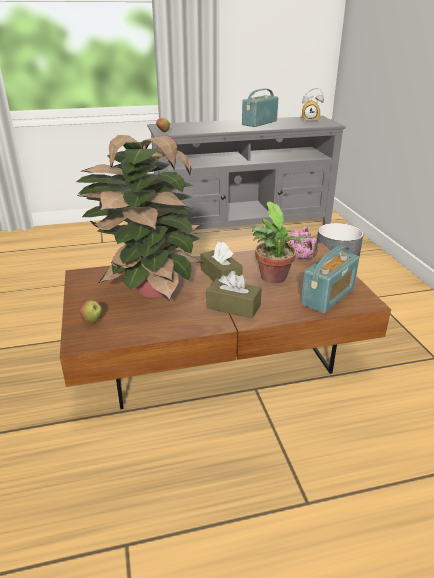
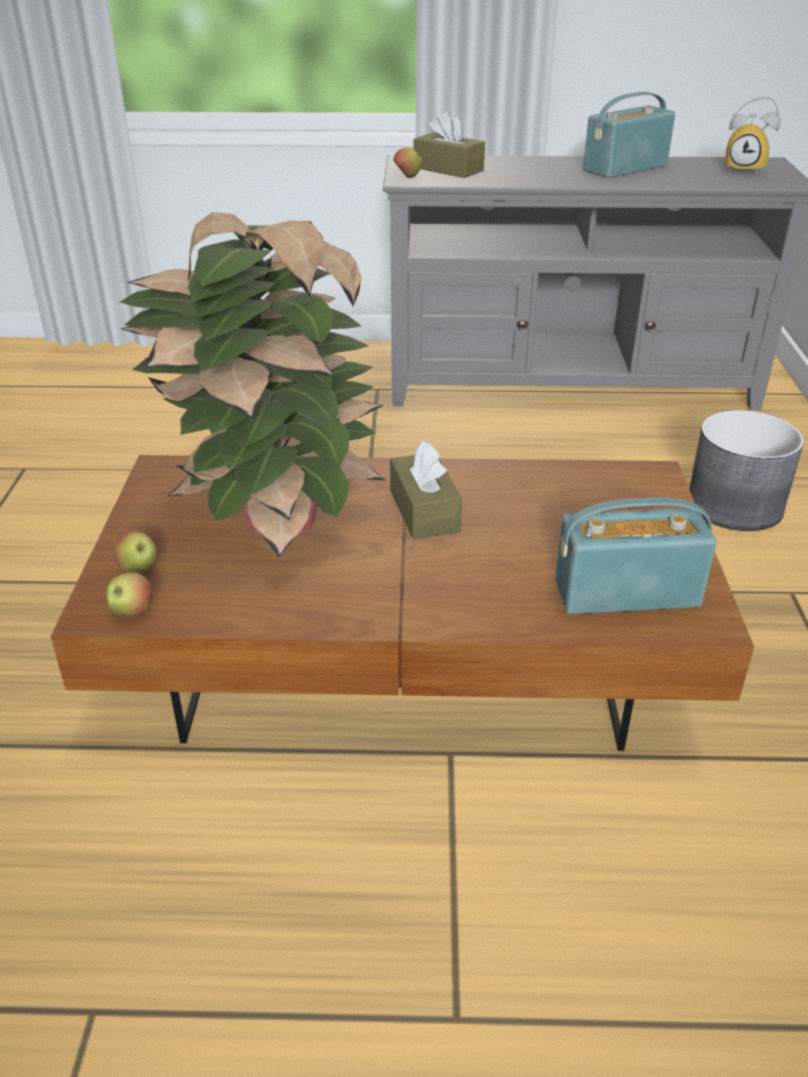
camera: 15 degrees right, 5 degrees up
brown tissue box [206,271,262,318] -> brown tissue box moved to [413,111,485,178]
potted plant [252,202,313,284] -> none
pink teapot [289,227,318,259] -> none
radio [301,245,359,313] -> radio turned 150 degrees counterclockwise [555,497,717,614]
none -> apple [106,572,152,617]

